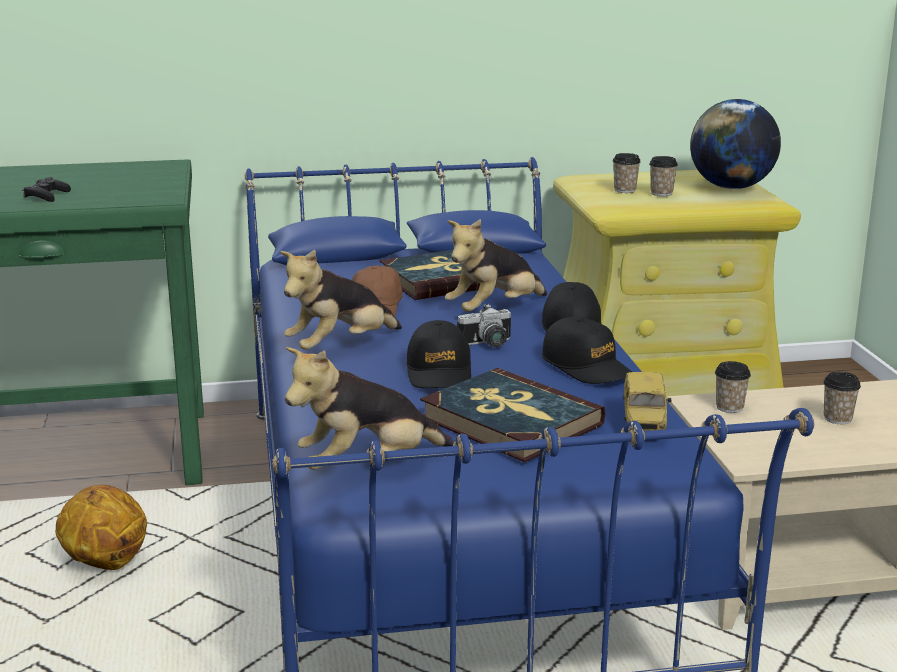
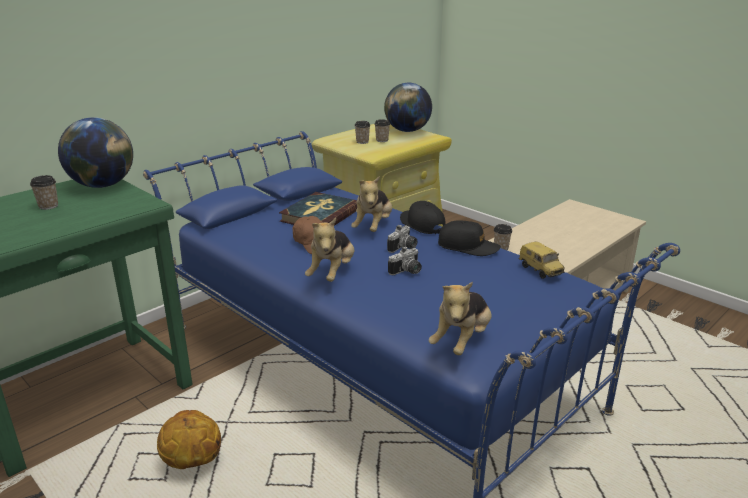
camera: 35 degrees left, 5 degrees up
black game controller [22,177,71,202] -> none
black cap [406,320,471,388] -> camera [388,246,422,275]
book [420,368,605,462] -> none
cup [823,372,861,424] -> cup moved to [30,175,58,210]
none -> globe [58,117,133,188]

